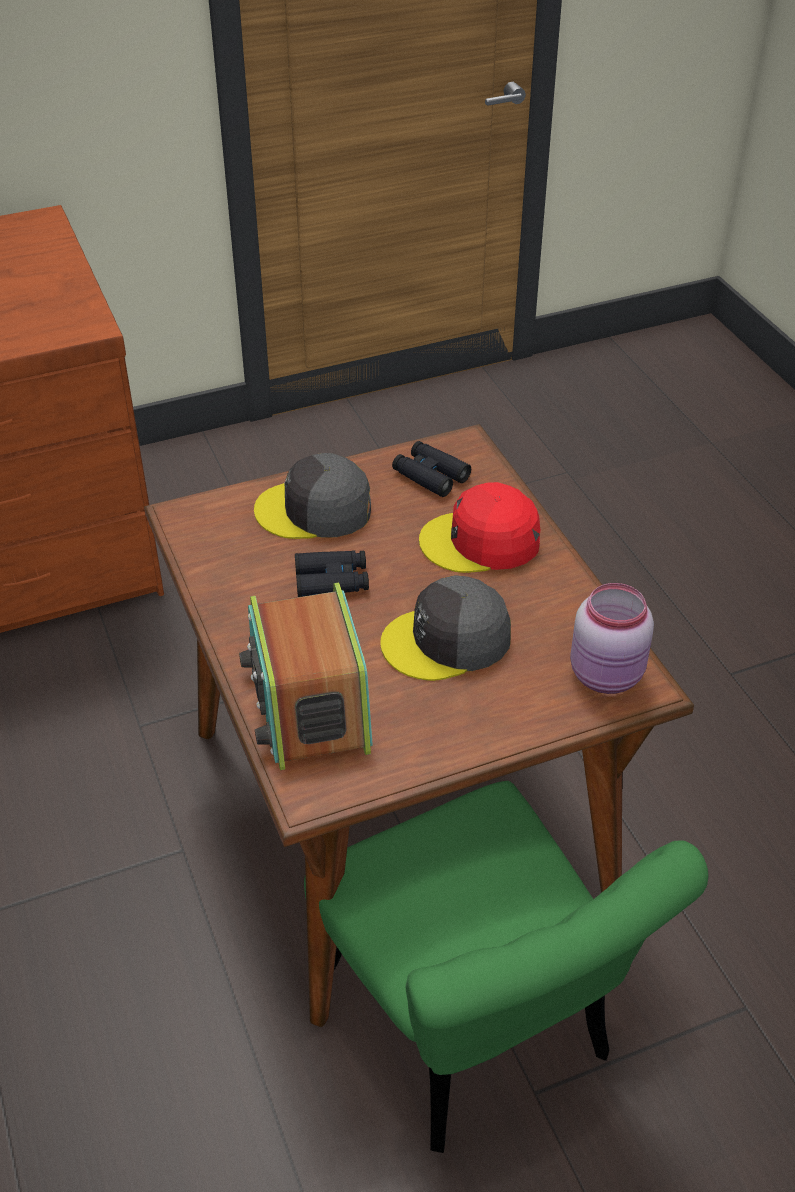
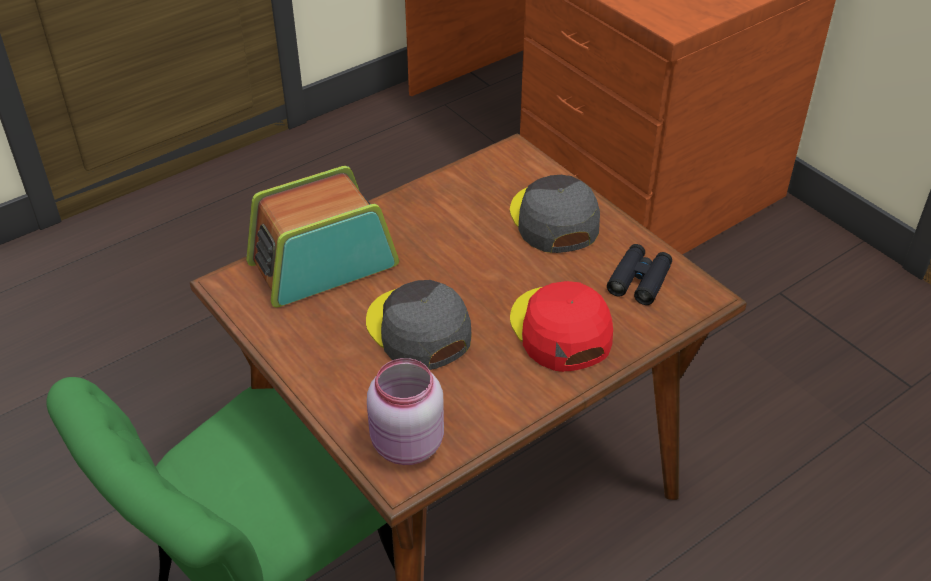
camera: 75 degrees right, 0 degrees up
black binoculars [295,550,369,597] -> none

